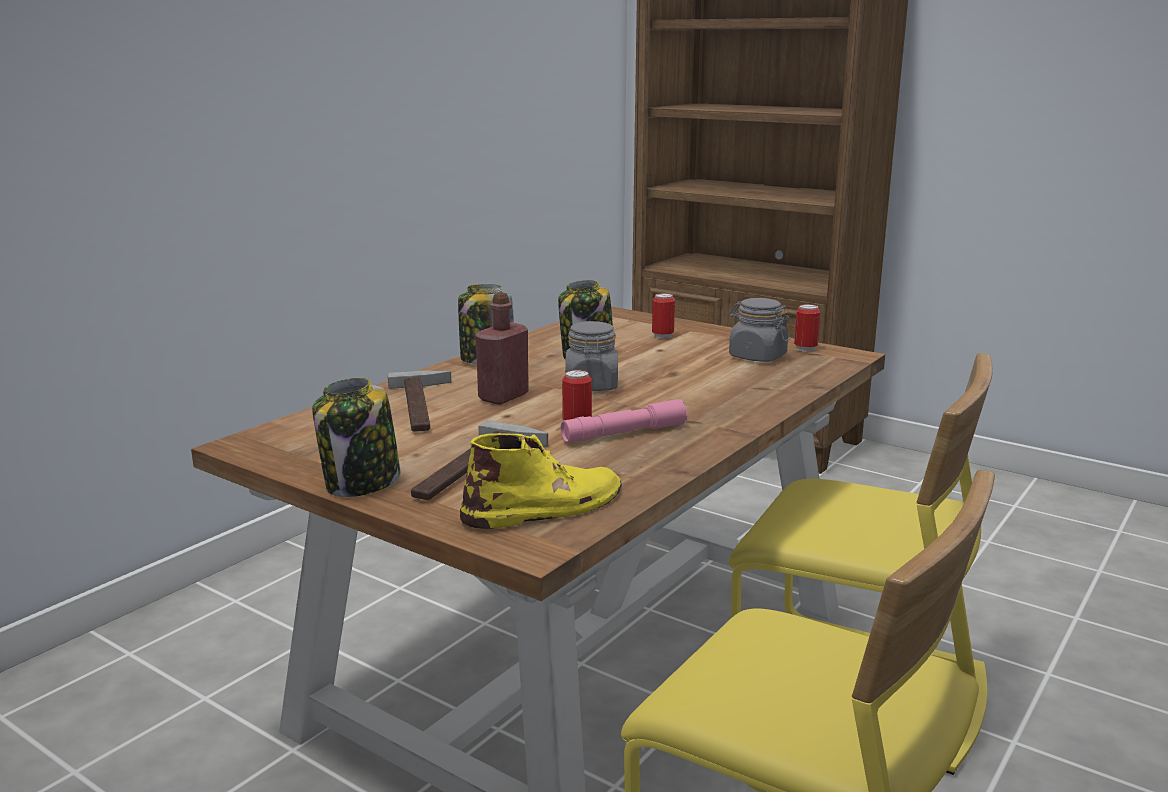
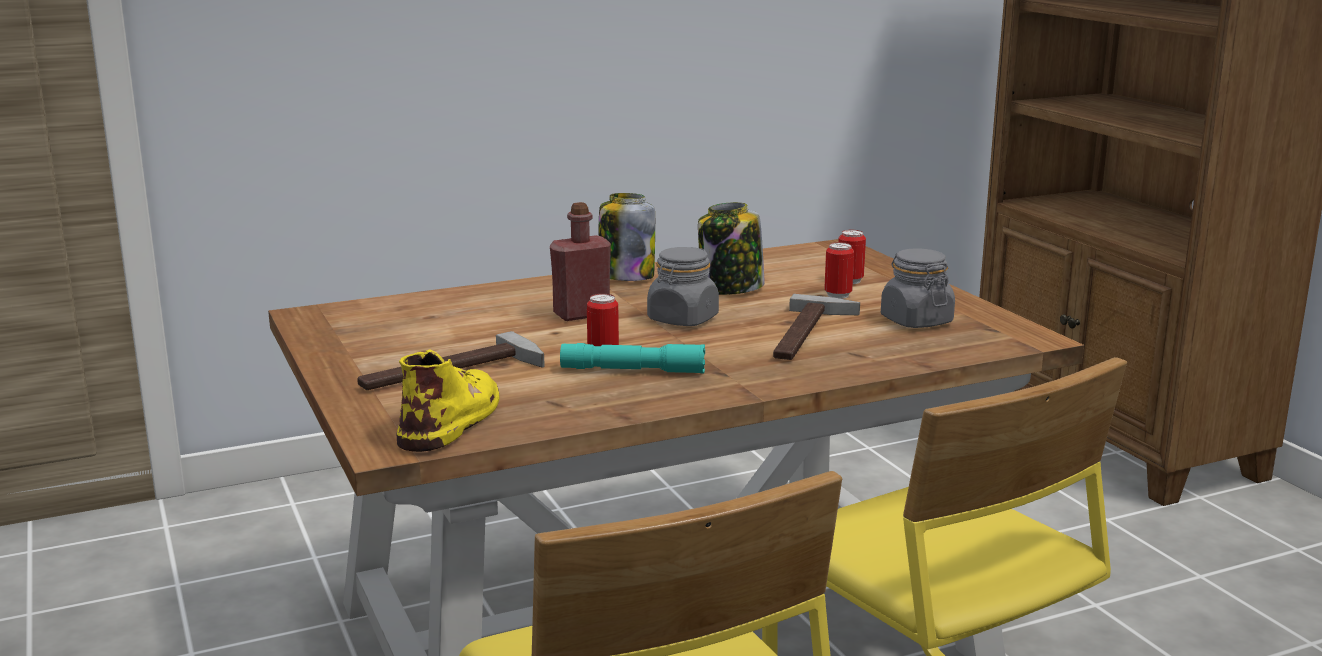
camera: 30 degrees right, 0 degrees up
jar [312,378,401,497] -> none
hammer [387,370,452,432] -> hammer moved to [773,294,860,360]
yellow boot [460,433,622,529] -> yellow boot turned 75 degrees counterclockwise [397,350,500,452]
pink flashlight [561,399,687,443] -> turquoise flashlight [560,343,705,374]
can [794,304,820,352] -> can moved to [824,242,854,299]

